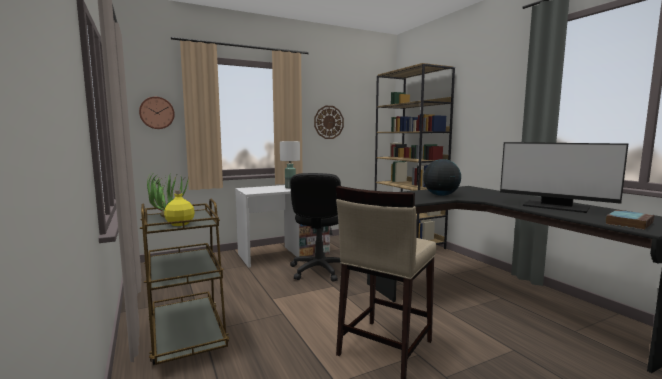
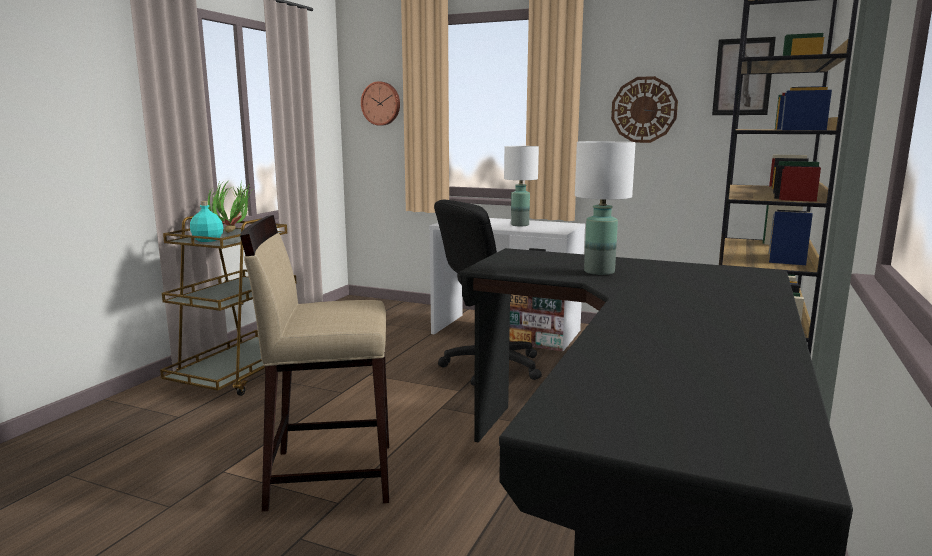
camera: 50 degrees right, 5 degrees up
yellow bottle [164,190,195,226] -> turquoise bottle [190,201,223,242]
globe [423,159,461,196] -> white table lamp [575,141,636,275]
monitor [500,142,628,213] -> none
book [606,210,654,230] -> none
none -> picture [712,37,776,115]

